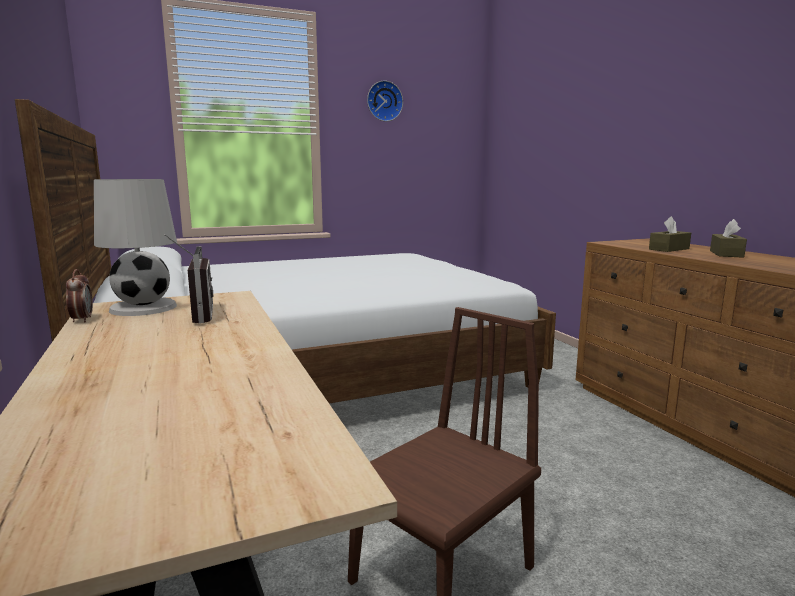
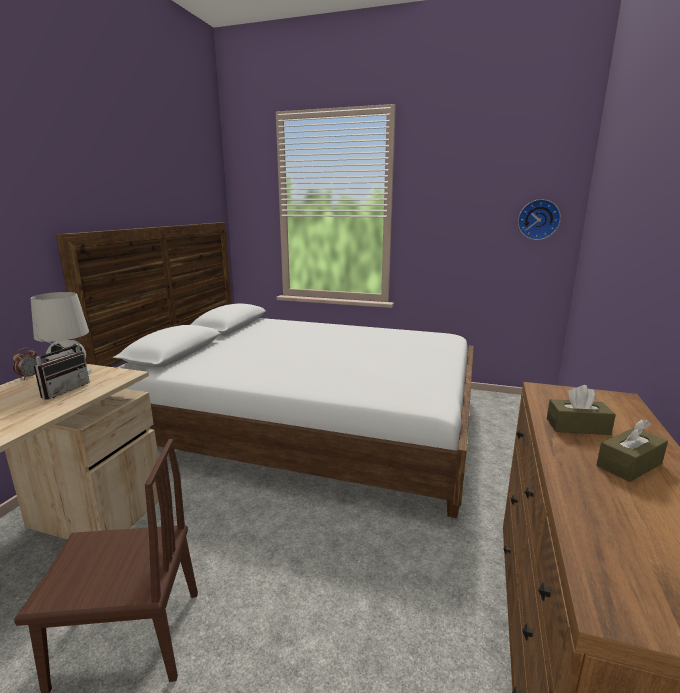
camera: 40 degrees right, 5 degrees up
wall clock [367,81,403,121] -> wall clock moved to [518,199,561,240]

